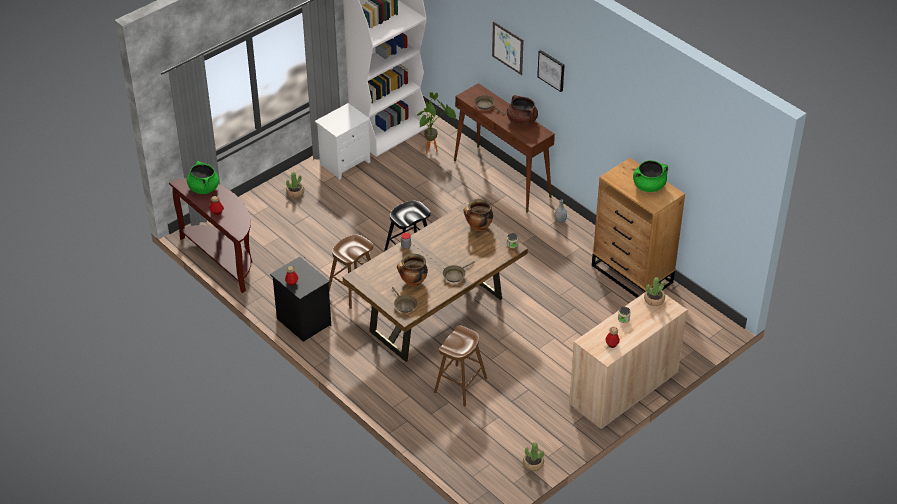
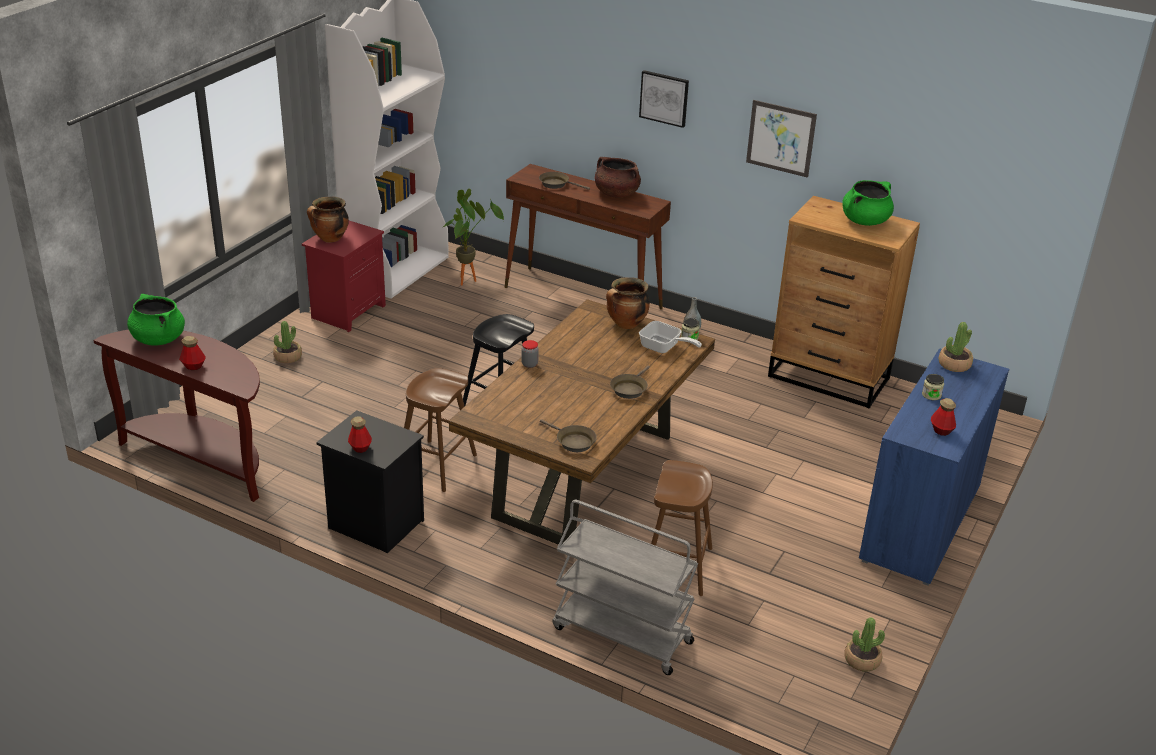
camera: 20 degrees left, 10 degrees down
white nightstand [315,103,370,180] -> red nightstand [302,221,386,332]
cooking pot [397,253,428,287] -> cooking pot moved to [307,197,349,243]
picture [492,21,524,75] -> picture moved to [746,100,817,178]
beige cabinet [569,293,687,430] -> blue cabinet [859,348,1009,586]
none -> grey cart [552,500,698,675]
none -> frying pan [639,321,702,353]

